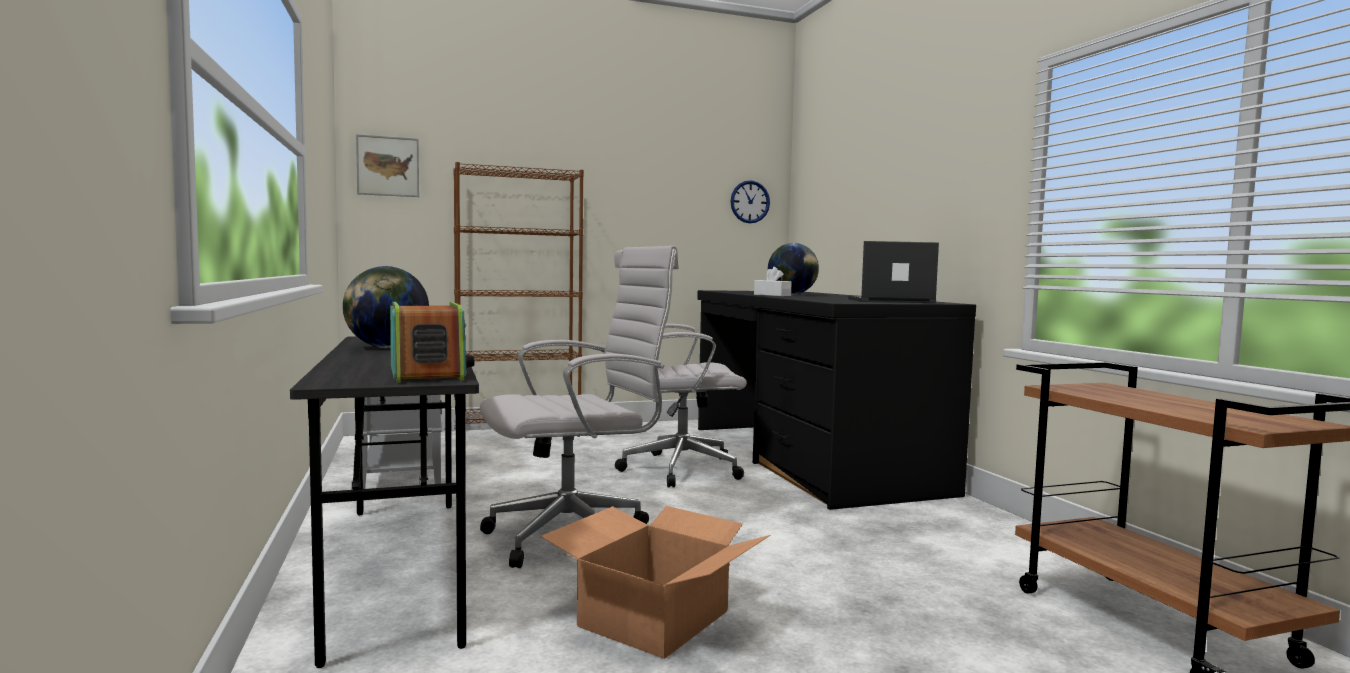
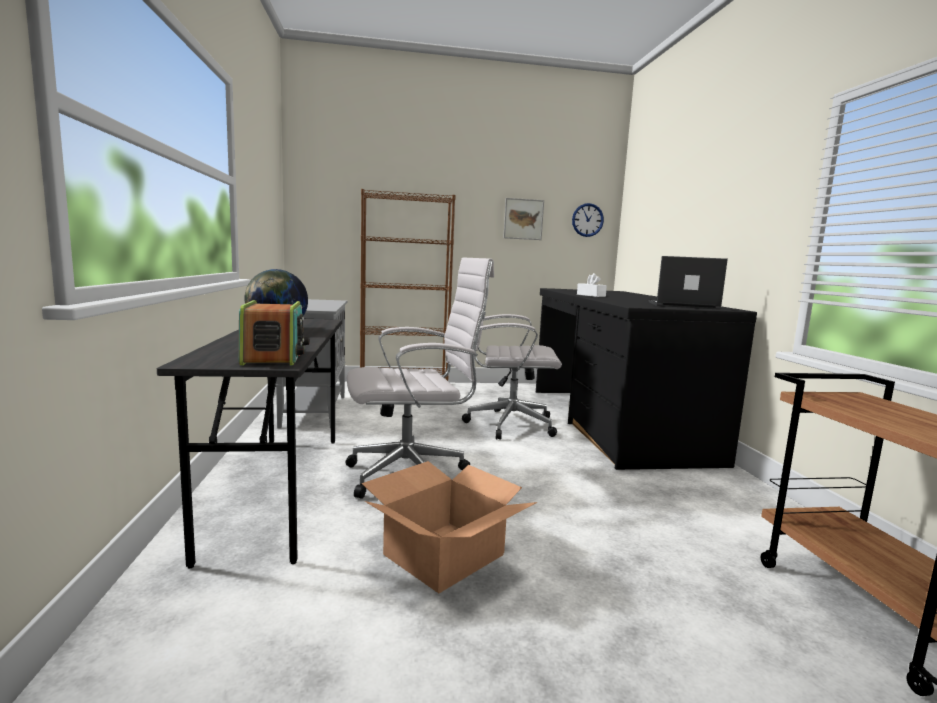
camera: 10 degrees right, 5 degrees up
picture [356,134,419,197] -> picture moved to [503,198,544,240]
globe [768,243,819,294] -> none

